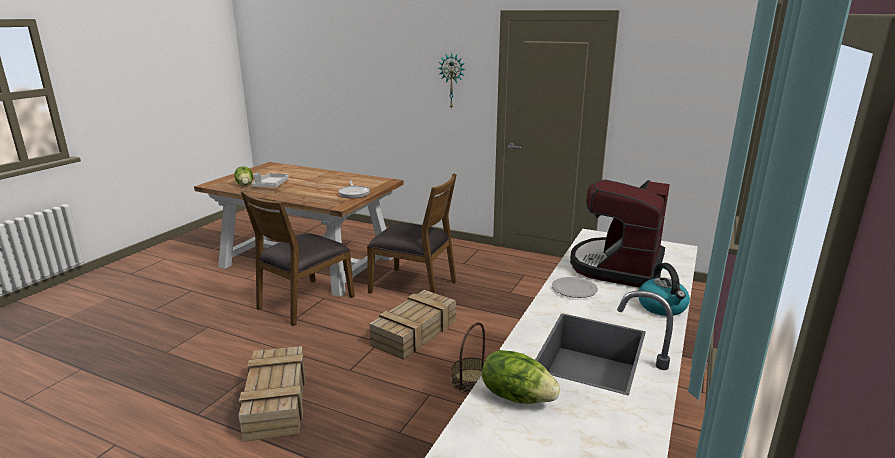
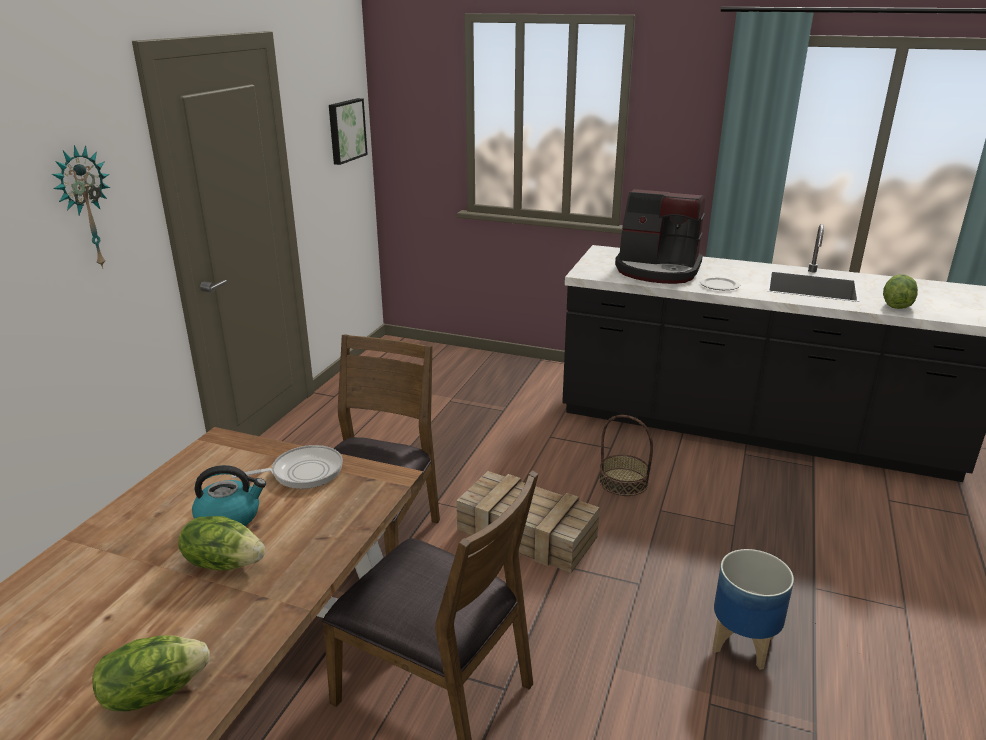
camera: 95 degrees left, 5 degrees up
crate [238,346,306,442] -> planter [712,549,794,670]
grey tray [252,172,289,187] -> none
kettle [639,263,690,316] -> kettle moved to [192,465,266,526]
none -> lettuce [178,516,265,571]
none -> picture [329,98,368,165]

